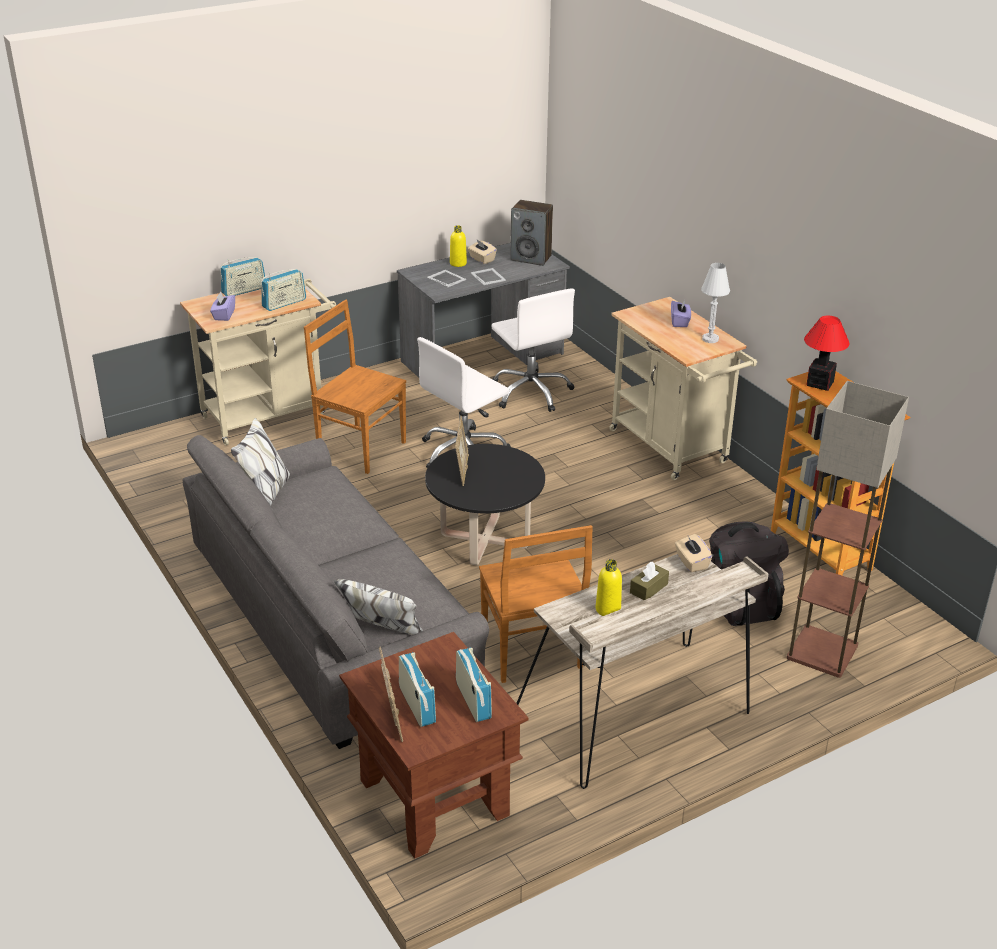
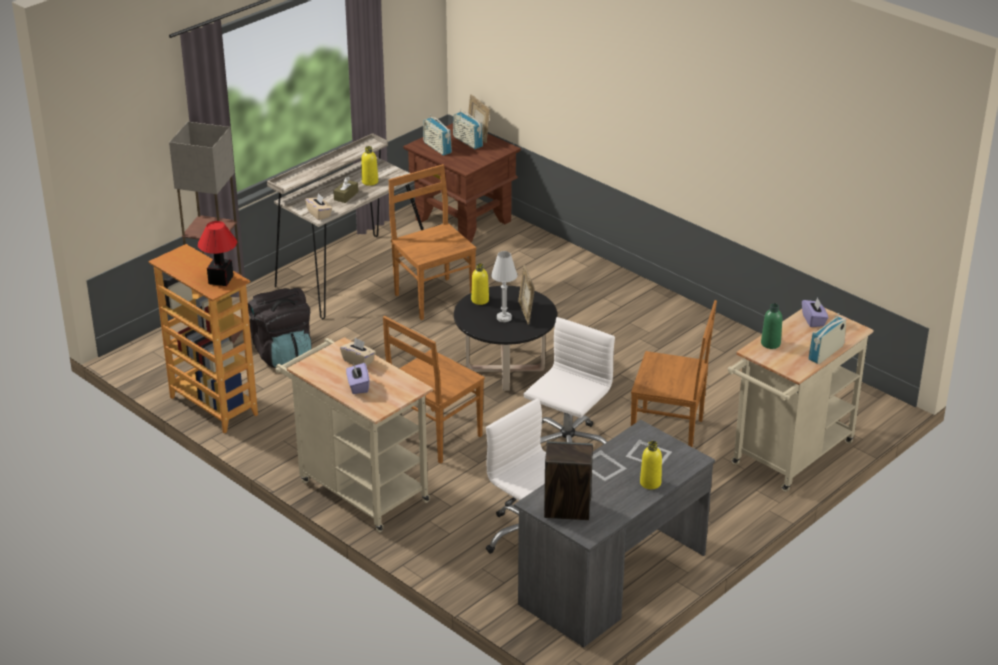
camera: 165 degrees right, 0 degrees up
grey sofa [183,418,489,749] -> none
radio [261,269,306,311] -> green bottle [761,303,782,349]
beige tissue box [468,240,497,264] -> beige tissue box moved to [340,338,376,366]
white table lamp [701,263,730,343] -> white table lamp moved to [491,251,517,322]
none -> brown chair [383,316,485,464]
none -> yellow bottle [471,263,489,305]

